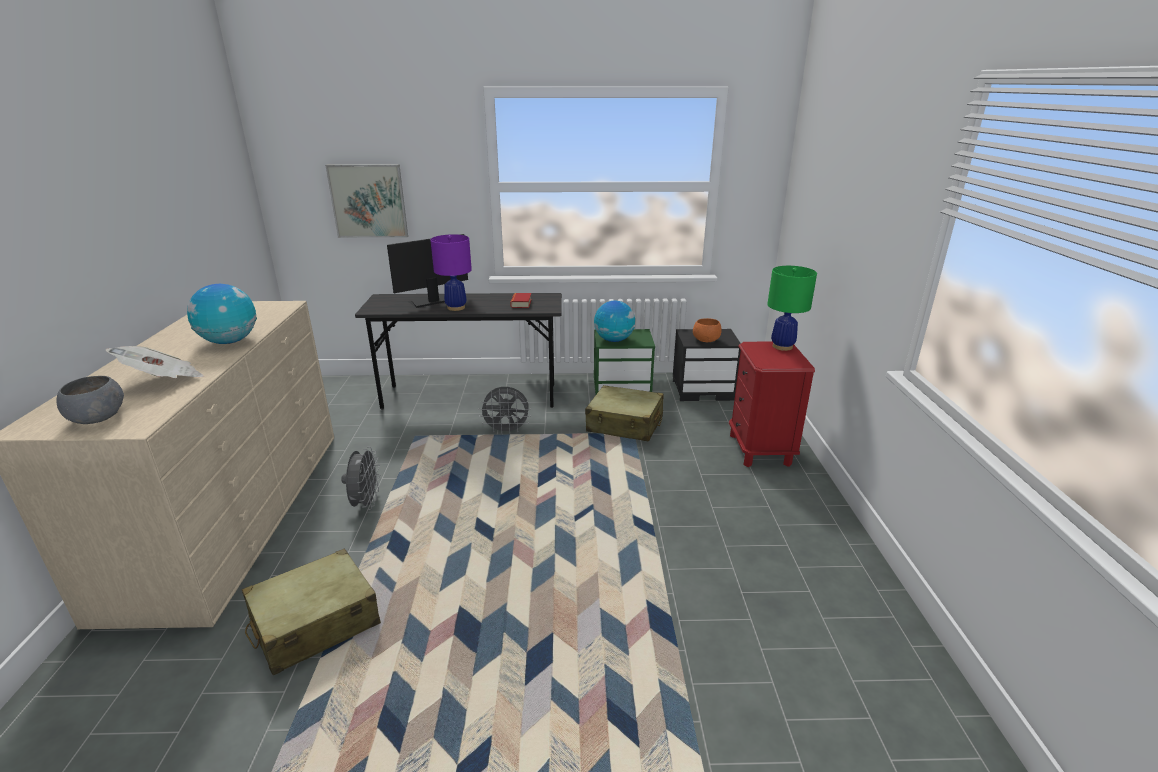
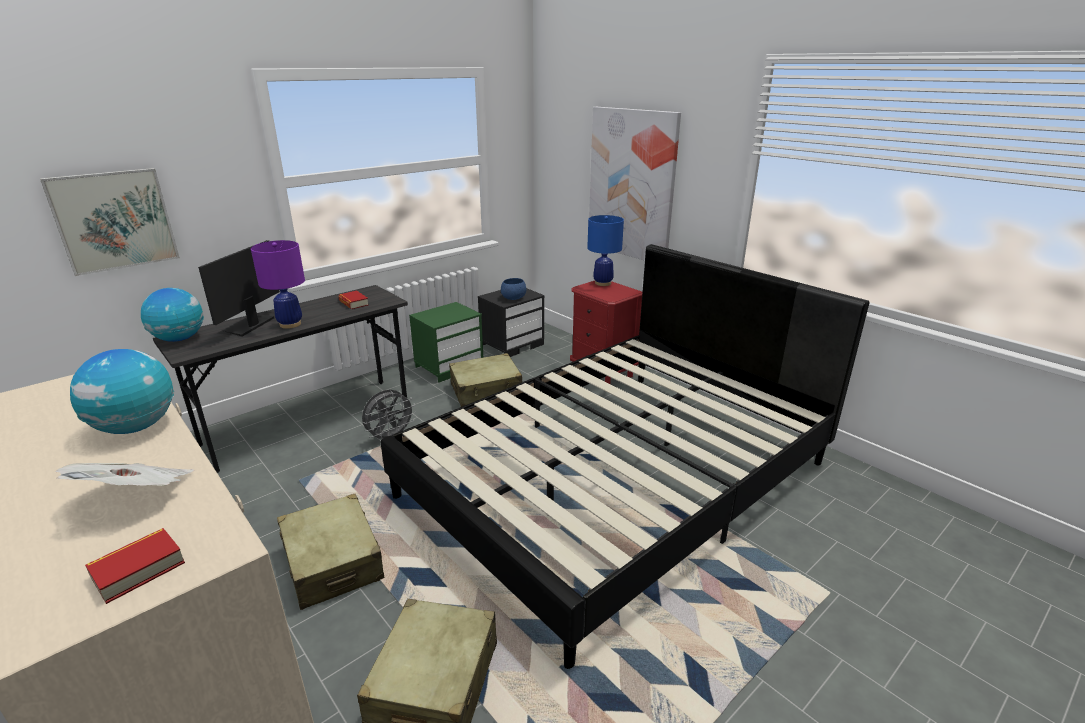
camera: 40 degrees left, 0 degrees up
grey bowl [56,376,124,424] -> book [85,528,185,604]
grey fan [341,447,380,510] -> beige suitcase [277,494,384,610]
globe [594,301,635,342] -> globe moved to [141,288,204,342]
orange bowl [693,318,722,342] -> blue bowl [501,278,526,300]
green table lamp [767,266,817,351] -> blue table lamp [587,215,624,286]
none -> black bed [381,244,870,669]
none -> picture [589,107,681,261]

